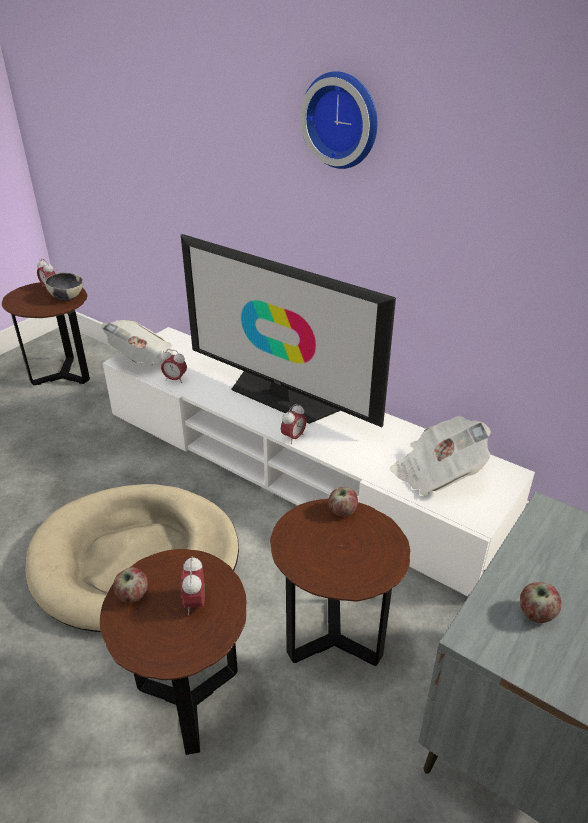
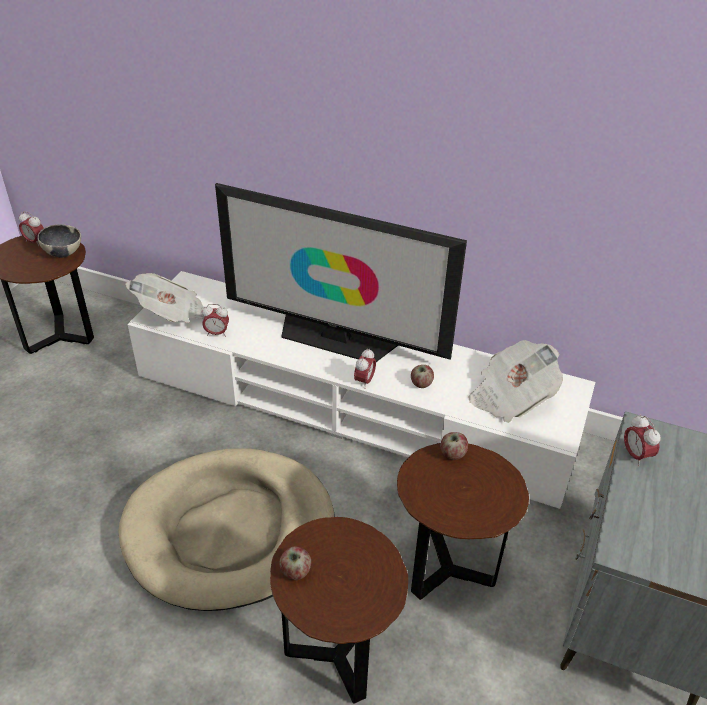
camera: 15 degrees left, 5 degrees up
alarm clock [181,556,204,615] -> alarm clock moved to [624,415,661,466]
wall clock [300,71,377,169] -> none
apple [520,582,561,623] -> apple moved to [411,365,434,388]

